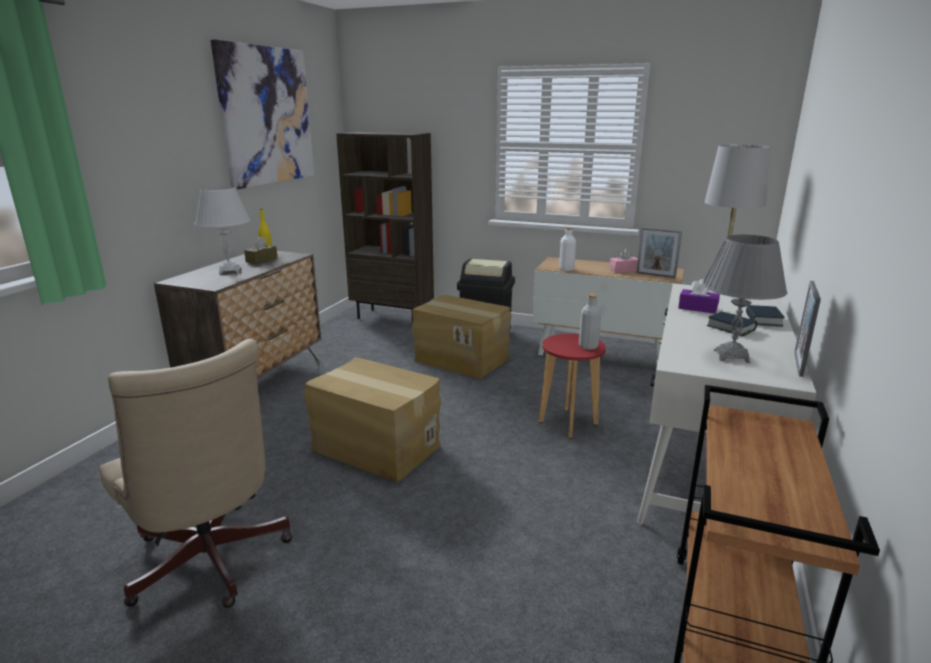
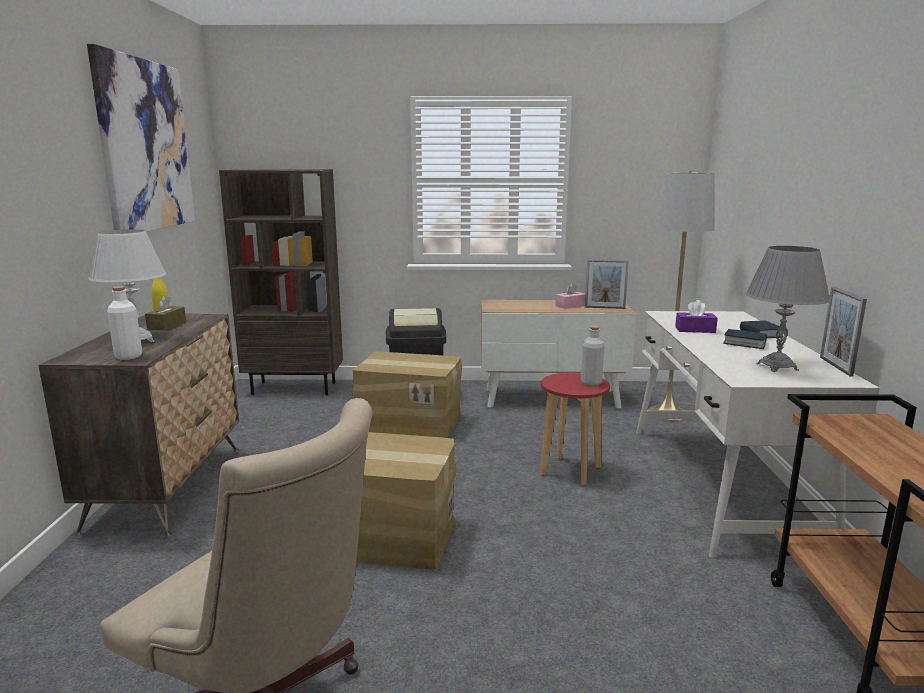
camera: 20 degrees left, 5 degrees down
white bottle [559,227,576,271] -> white bottle moved to [107,286,142,360]

